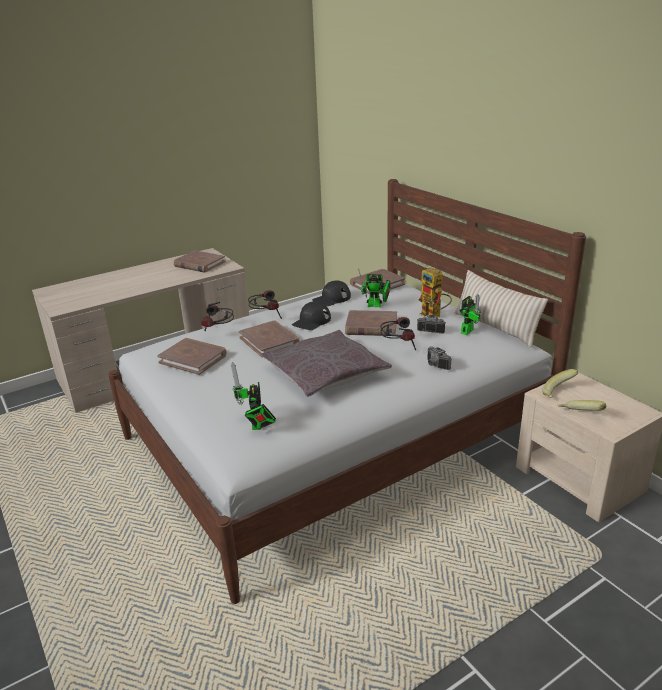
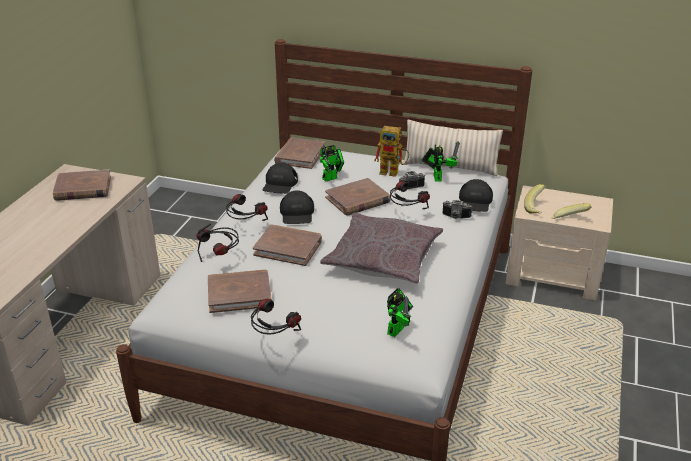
camera: 40 degrees left, 5 degrees up
toy robot [231,362,276,430] -> toy robot turned 105 degrees counterclockwise [387,288,413,337]
none -> headphones [251,299,301,335]
none -> black cap [459,179,493,212]

